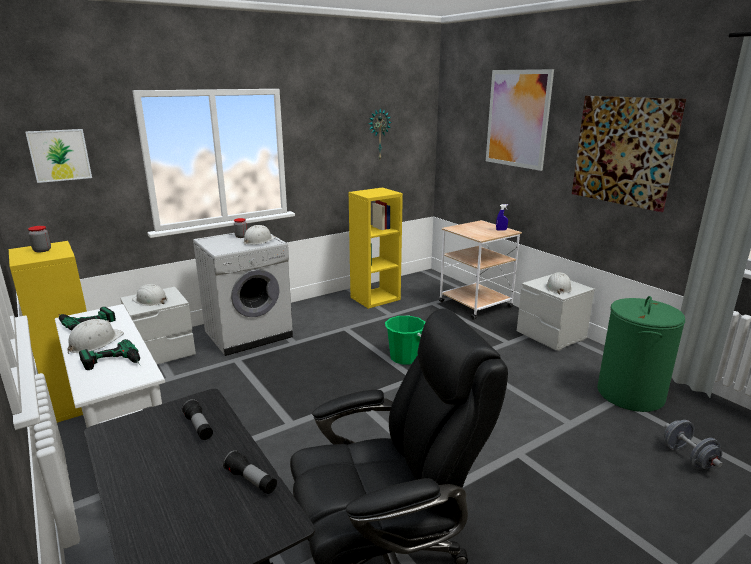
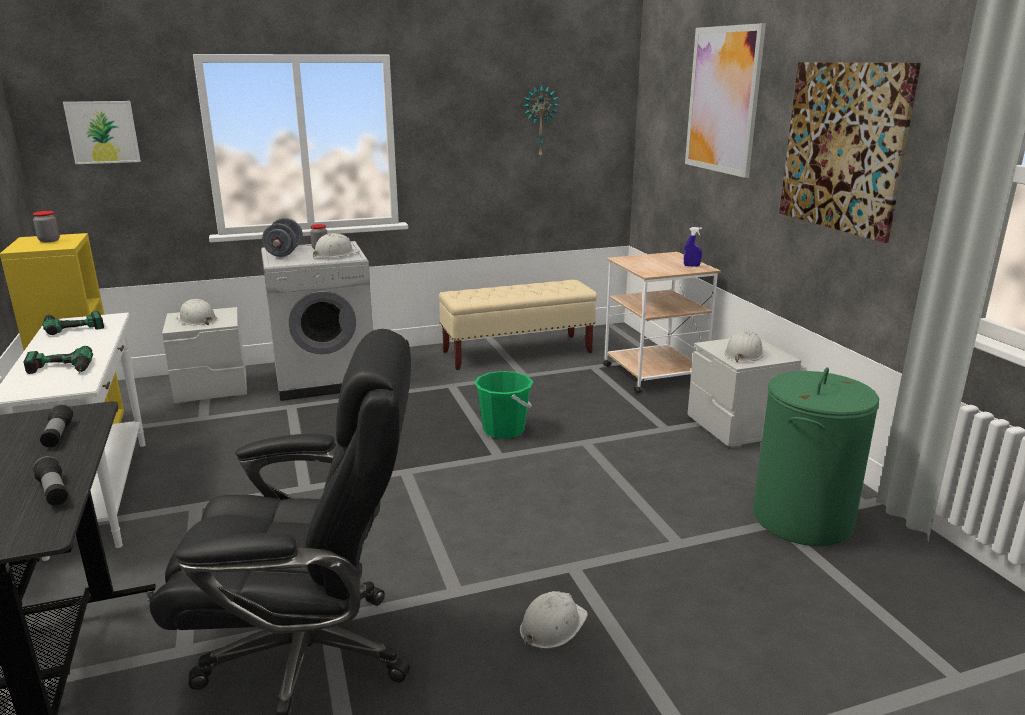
camera: 15 degrees right, 0 degrees up
white hard hat [67,319,124,354] -> white hard hat moved to [520,591,588,649]
yellow bookcase [349,187,403,309] -> beige bench [439,280,597,370]
grey dumbbell [664,420,723,470] -> grey dumbbell moved to [262,218,303,257]

